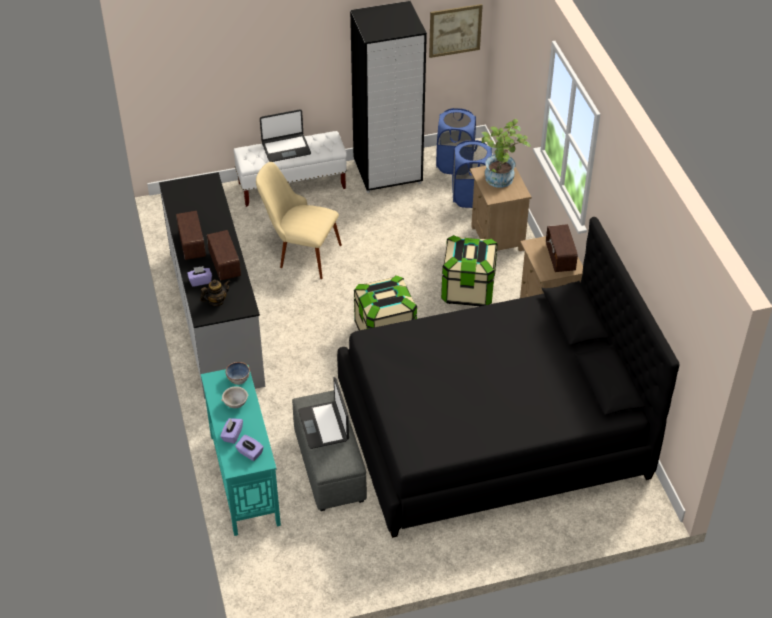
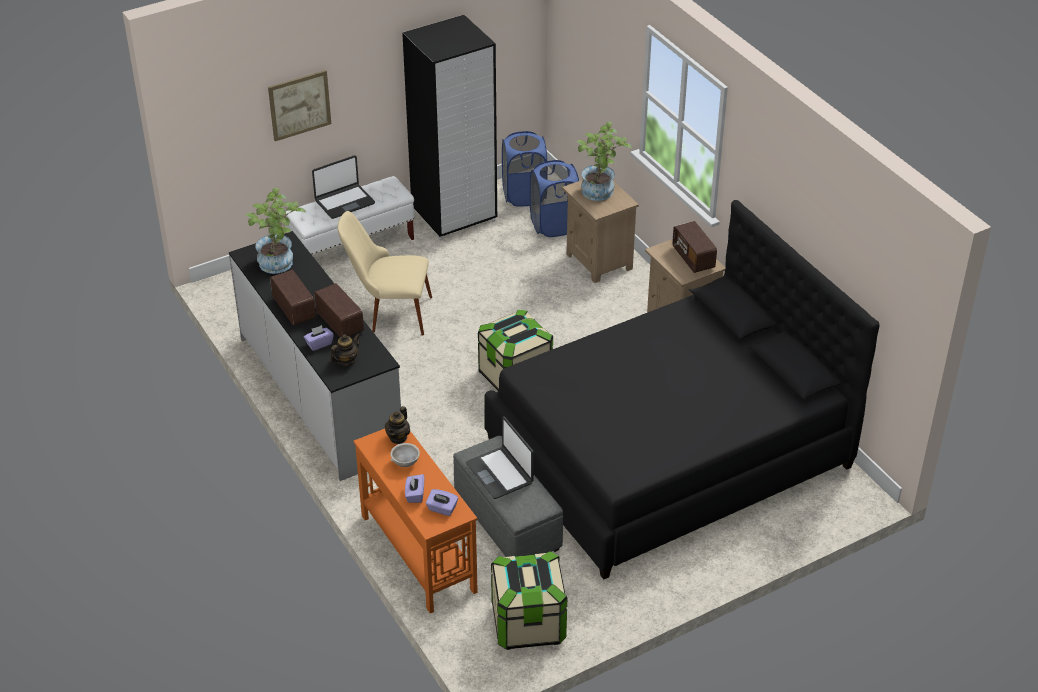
camera: 15 degrees left, 5 degrees down
turquoise console table [201,365,281,536] -> orange console table [354,429,478,613]
bowl [226,362,250,385] -> teapot [385,406,410,444]
picture [429,4,483,58] -> picture moved to [268,70,331,141]
storage box [441,235,498,306] -> storage box moved to [491,551,567,650]
none -> potted plant [245,187,306,274]

